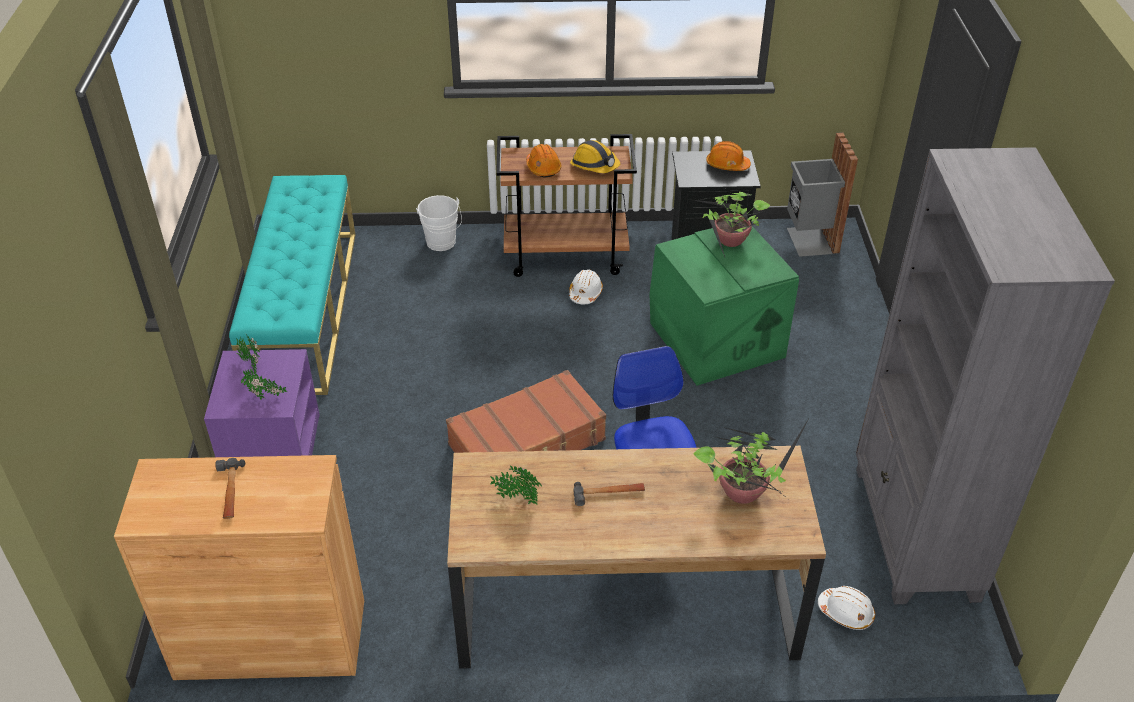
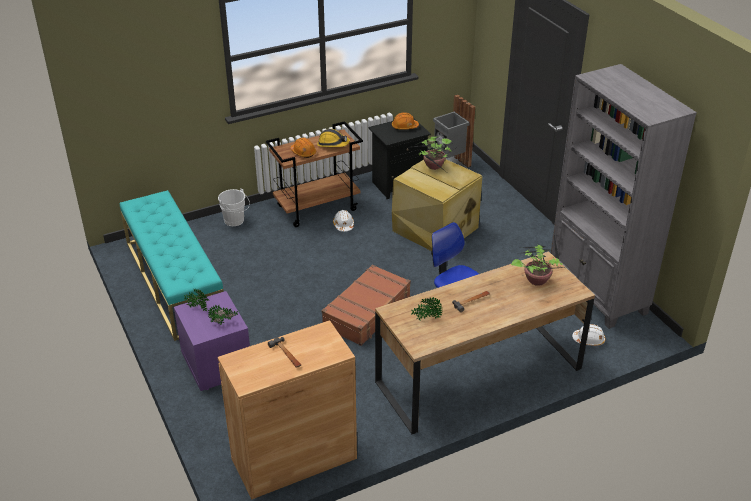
camera: 25 degrees left, 5 degrees down
green storage box [650,226,799,386] -> beige storage box [392,159,482,251]

